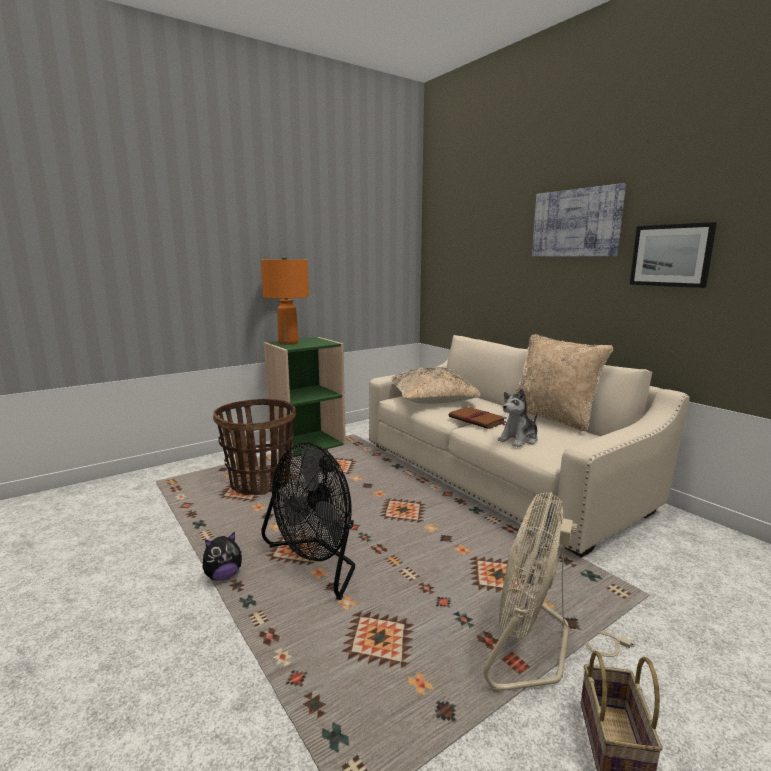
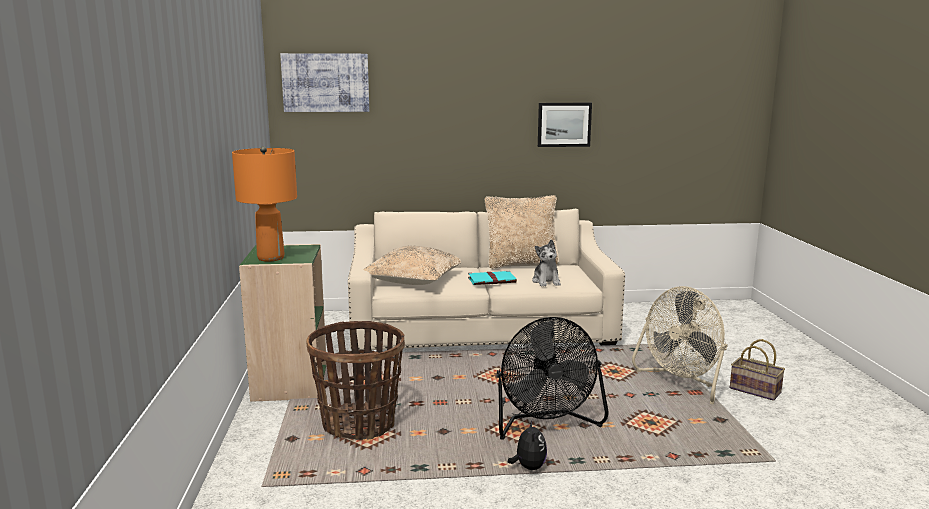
camera: 60 degrees left, 0 degrees up
brown book [449,406,506,429] -> turquoise book [468,270,517,285]
picture [532,183,626,257] -> picture moved to [280,53,369,112]

